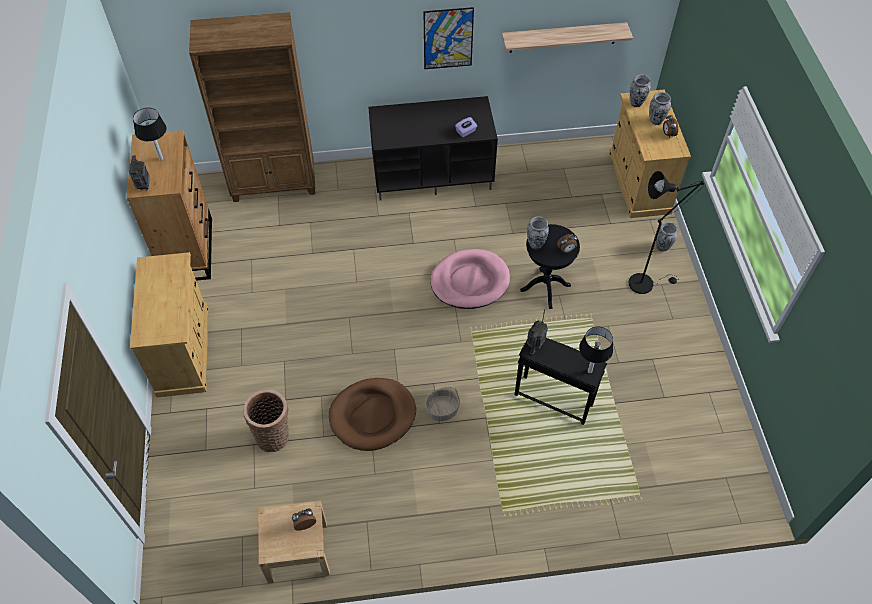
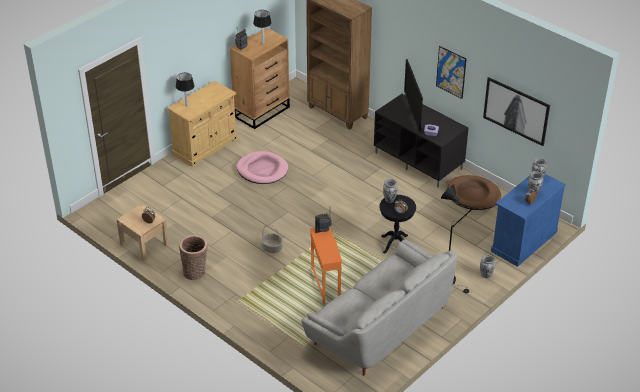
camera: 50 degrees right, 15 degrees down
basket [243,390,289,452] -> basket moved to [179,235,208,280]
brown dog bed [329,378,416,451] -> brown dog bed moved to [447,175,501,210]
pink dog bed [431,249,510,309] -> pink dog bed moved to [237,151,288,184]
shelf [502,22,633,53] -> picture [483,77,550,146]
black side table [515,338,607,425] -> orange side table [310,226,342,304]
table lamp [579,326,613,373] -> table lamp moved to [176,73,195,107]
beige cabinet [609,89,691,218] -> blue cabinet [491,174,566,267]
none -> grey sofa [301,240,457,375]
none -> television [404,59,423,131]

